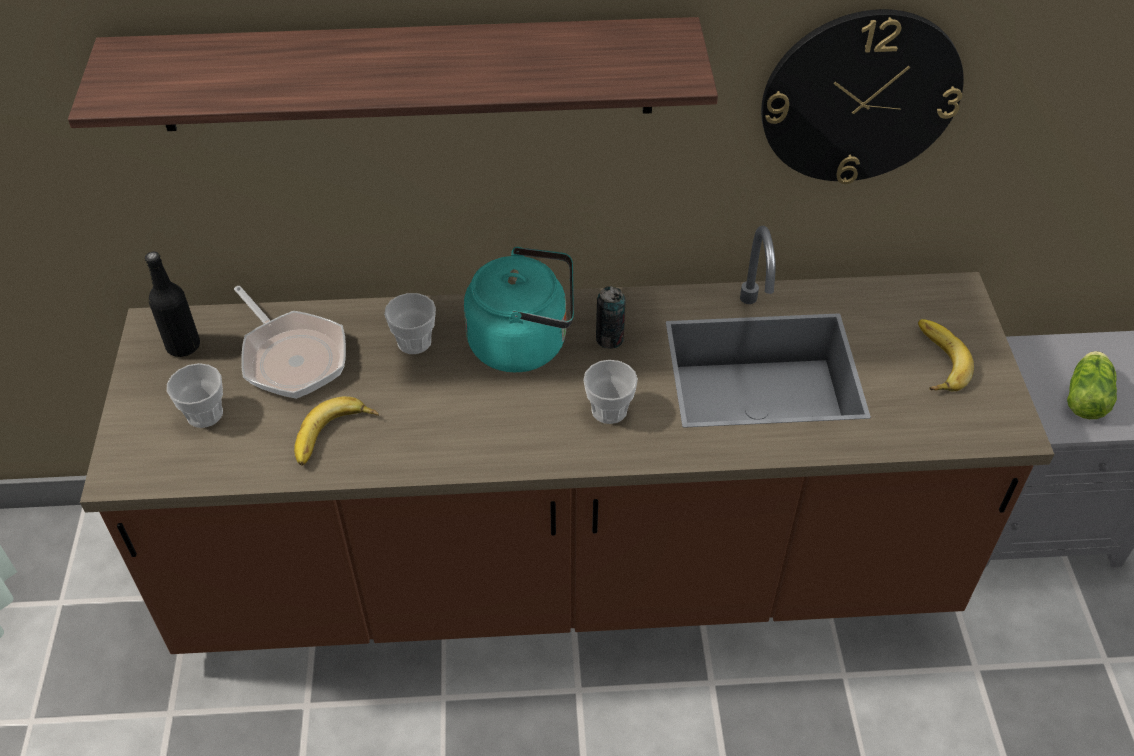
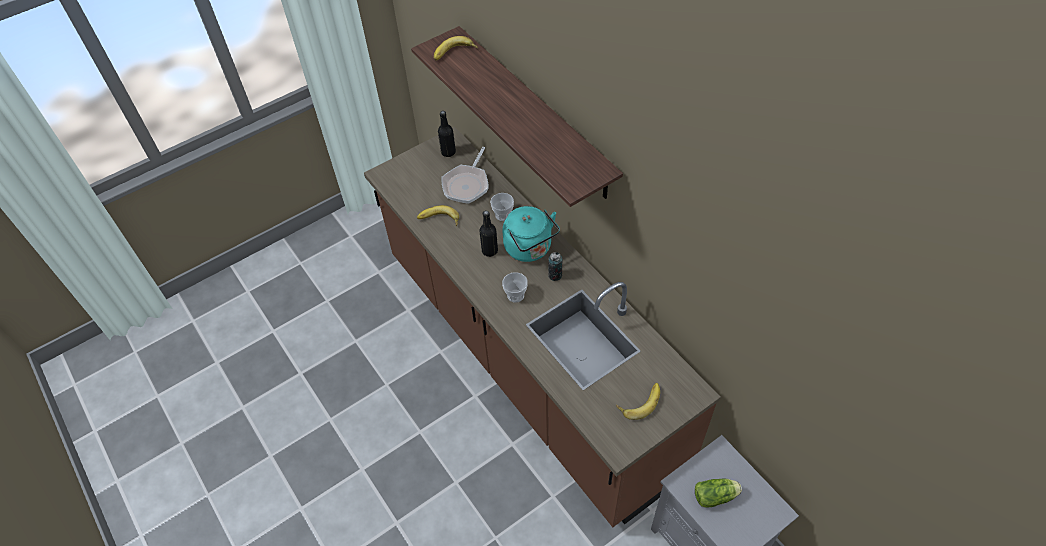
camera: 60 degrees right, 5 degrees up
cup [167,363,223,428] -> none
wall clock [761,9,964,184] -> none
none -> banana [434,36,478,60]
none -> black bottle [479,210,498,257]

